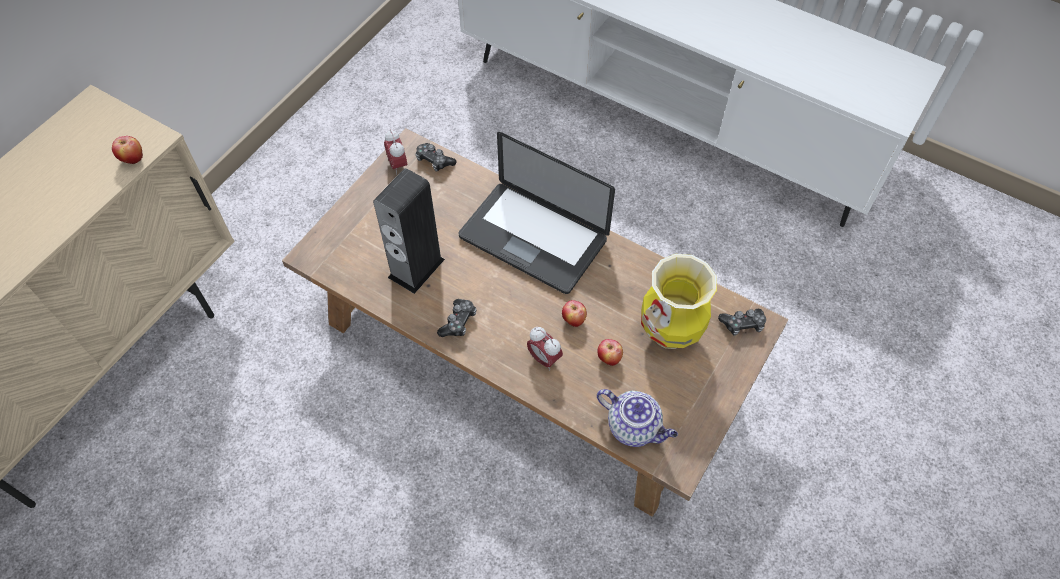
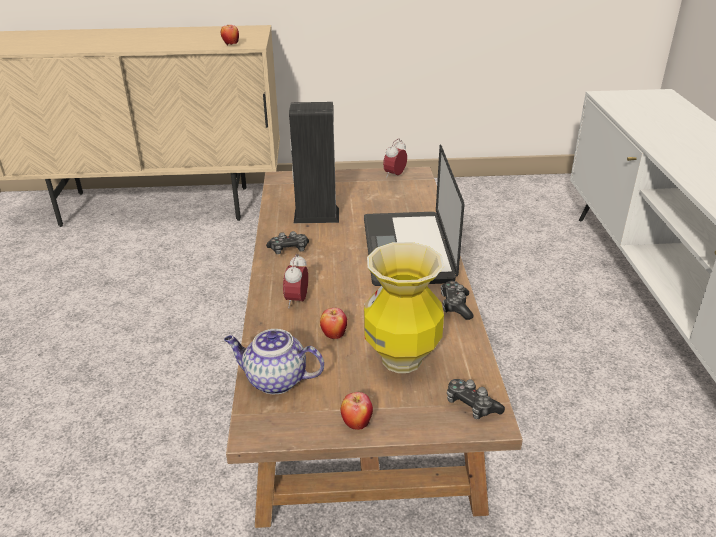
camera: 55 degrees right, 25 degrees down
game controller [415,143,456,171] -> game controller moved to [441,281,474,320]
apple [562,300,587,327] -> apple moved to [341,392,373,430]
teapot [597,389,678,447] -> teapot turned 105 degrees clockwise [224,329,324,394]

